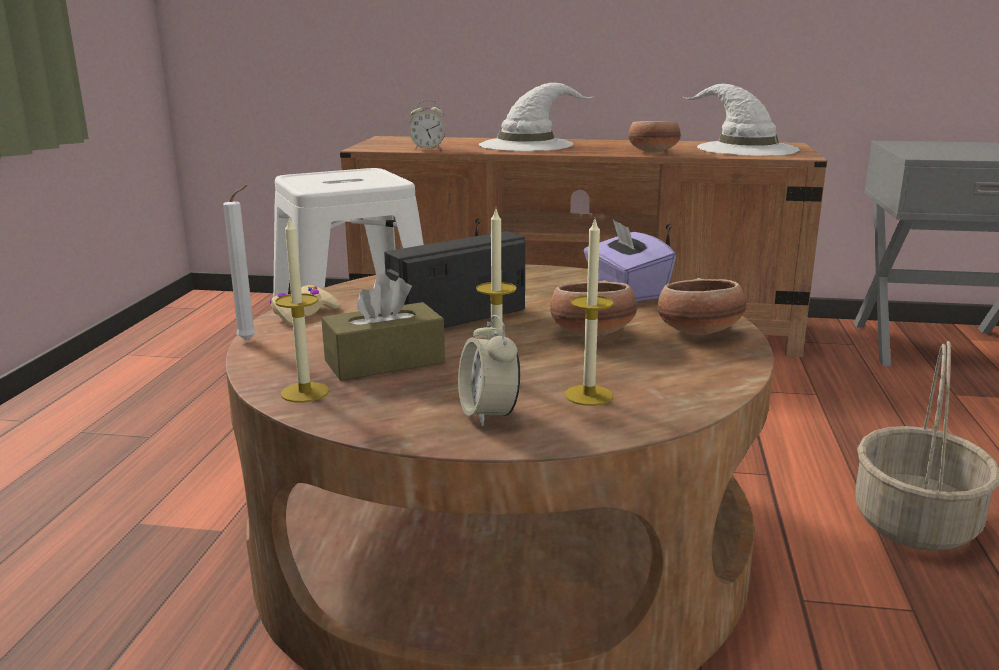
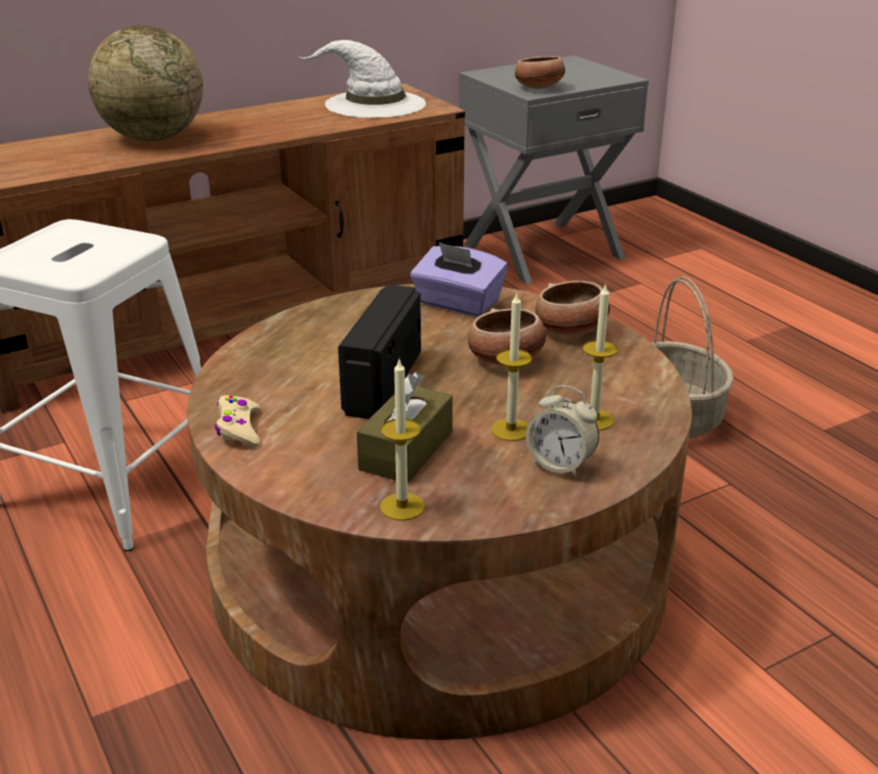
camera: 40 degrees left, 10 degrees up
white candle [223,185,256,340] -> none
alarm clock [409,100,445,150] -> none
white hat [479,83,594,151] -> globe [88,25,203,141]
bowl [628,121,681,153] -> bowl moved to [515,56,565,89]

